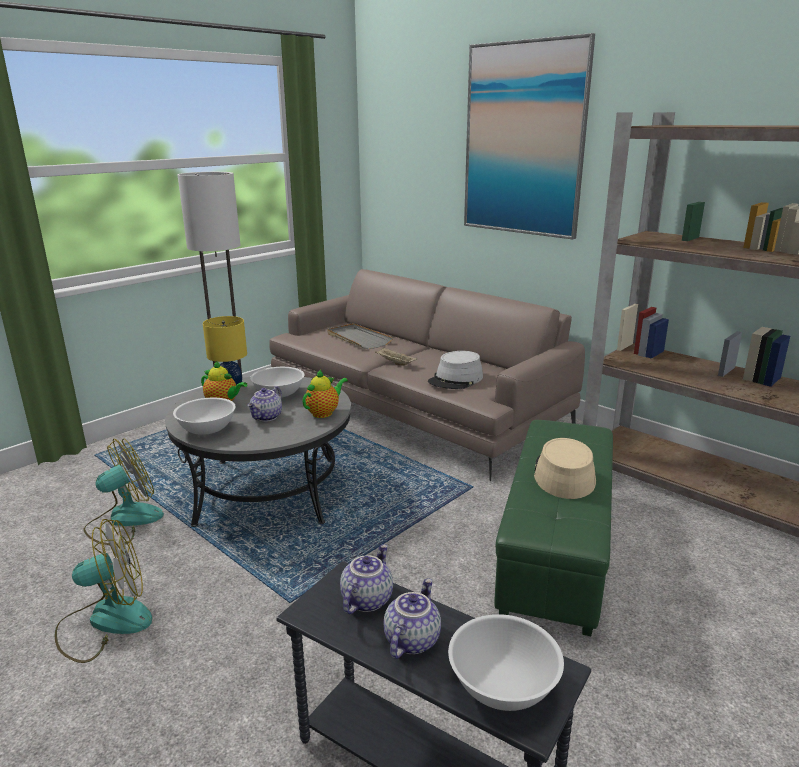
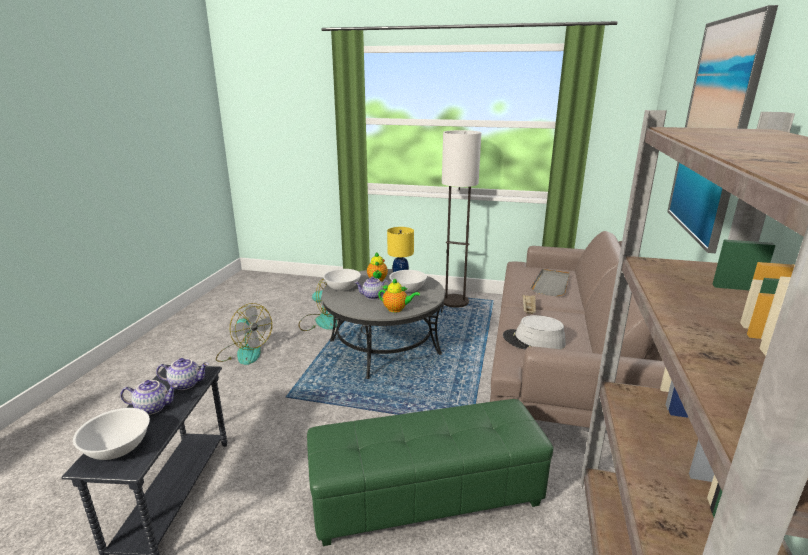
camera: 60 degrees right, 0 degrees up
beige hat [534,438,596,499] -> none

